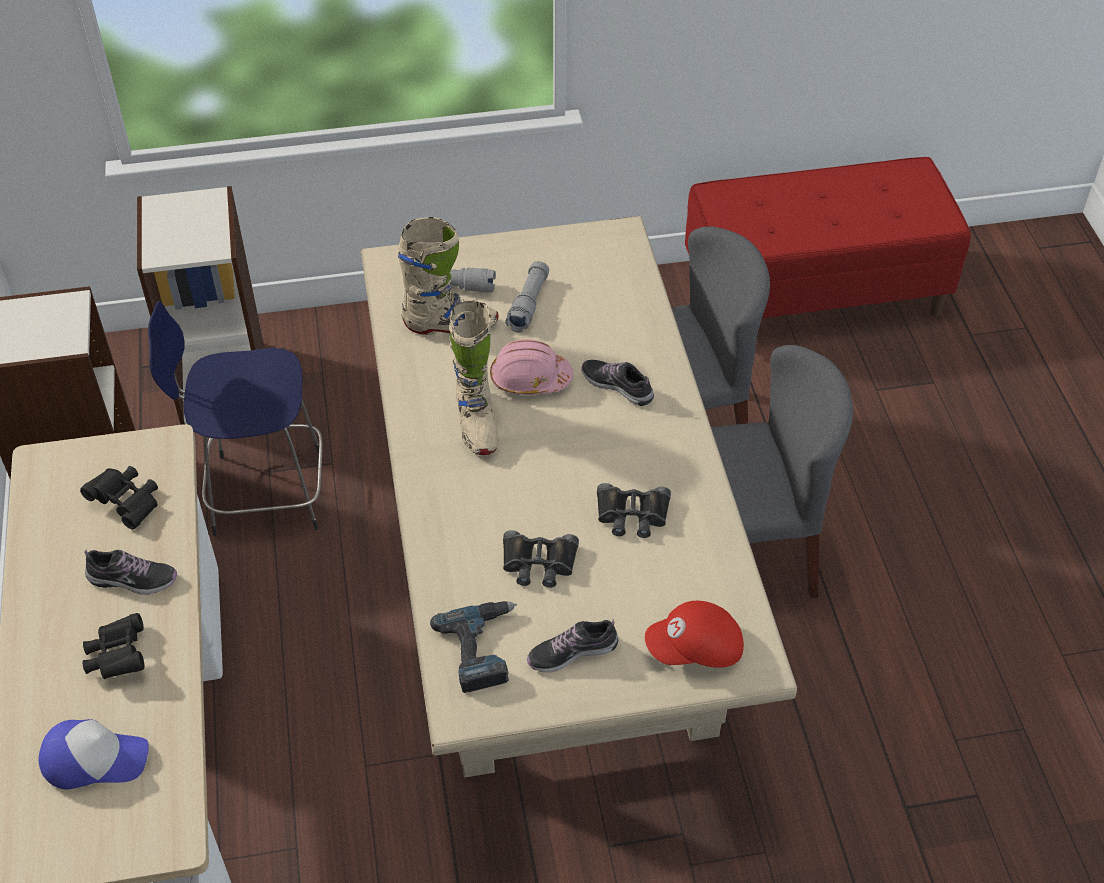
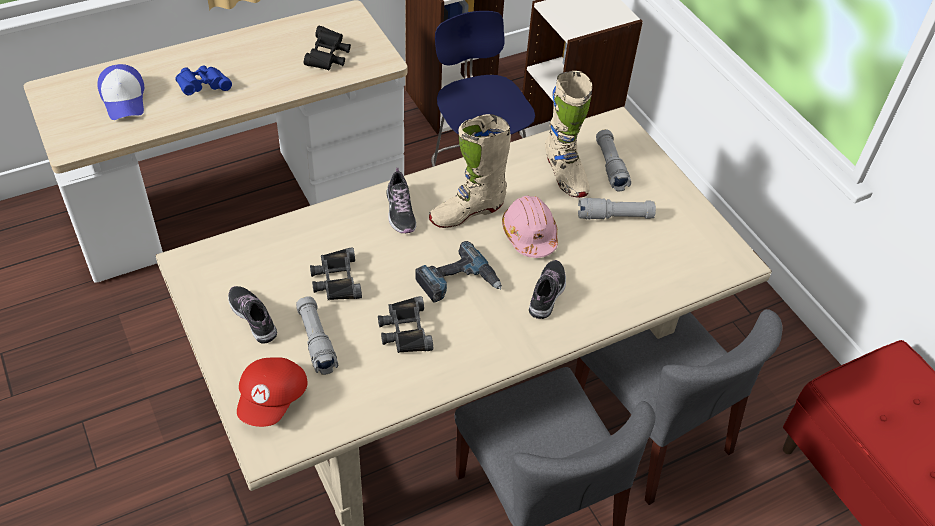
camera: 70 degrees right, 0 degrees up
black binoculars [82,613,145,679] -> blue binoculars [175,66,232,95]
shoe [84,550,177,595] -> shoe moved to [387,168,416,233]
power drill [430,601,517,693] -> power drill moved to [415,241,502,303]
red cap [645,601,744,668] -> red cap turned 135 degrees counterclockwise [237,357,308,427]
none -> grey flashlight [296,296,338,375]

